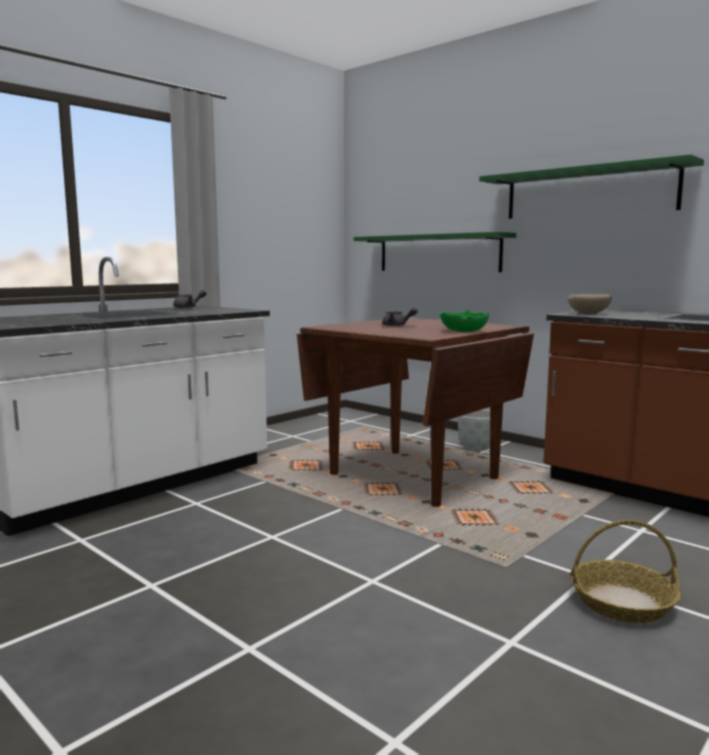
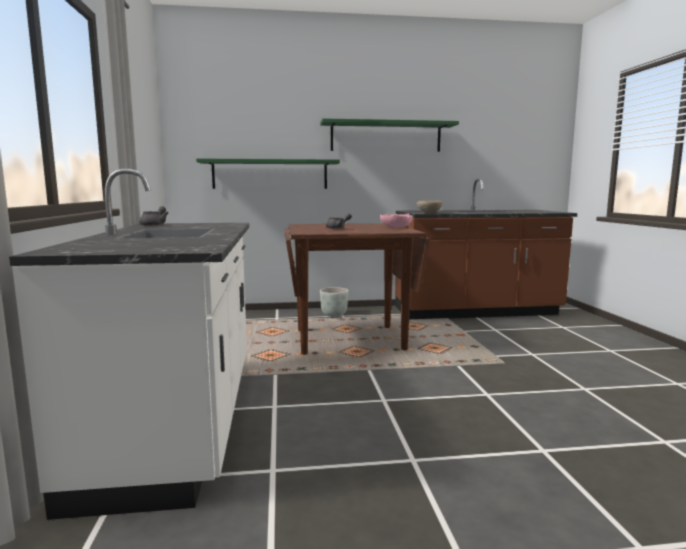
camera: 50 degrees left, 0 degrees up
green bowl [440,310,489,332] -> pink bowl [380,213,413,228]
basket [570,520,681,623] -> none

